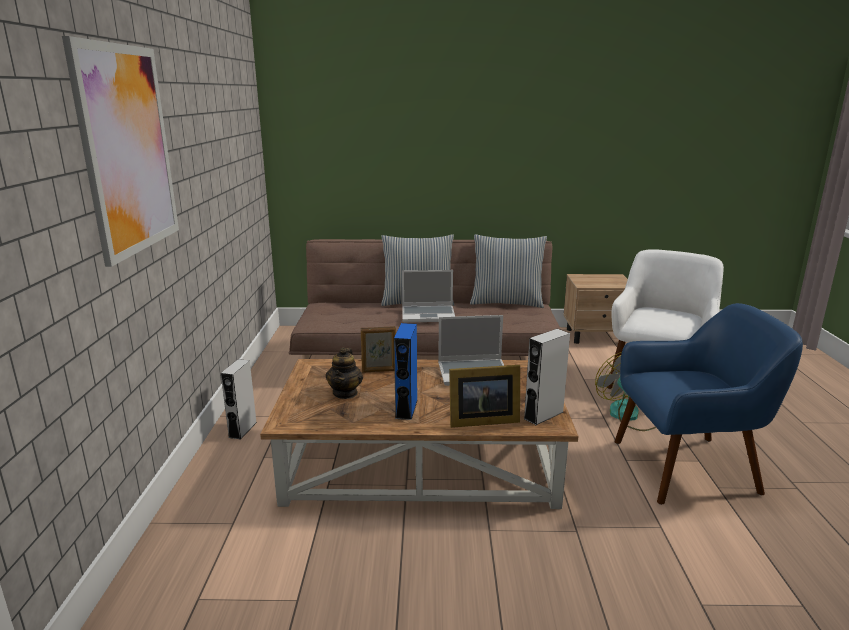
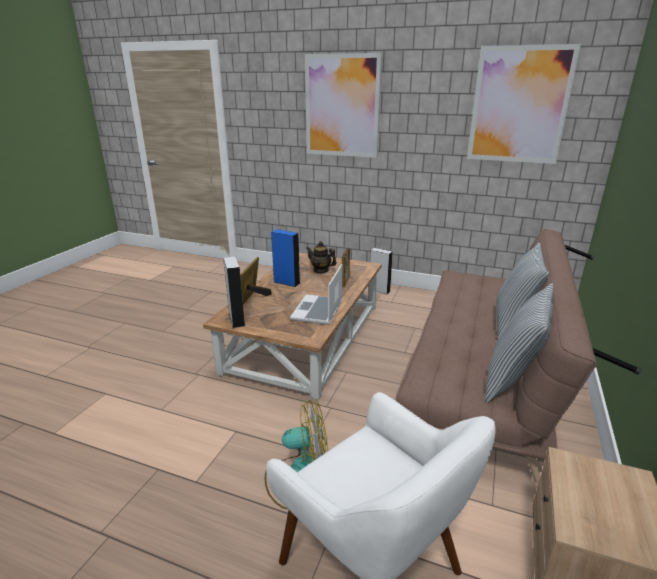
camera: 110 degrees right, 5 degrees up
laptop [402,270,455,322] -> none
blue armchair [614,303,803,505] -> none
none -> picture [467,44,581,164]

